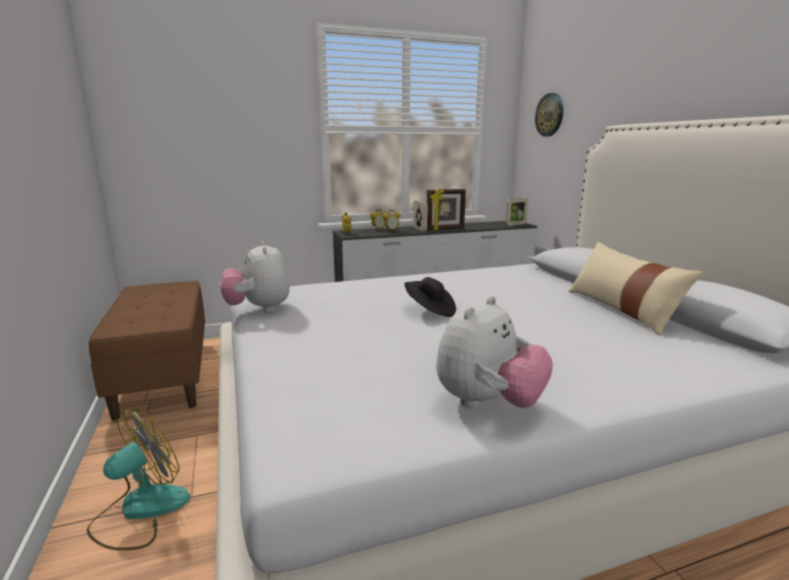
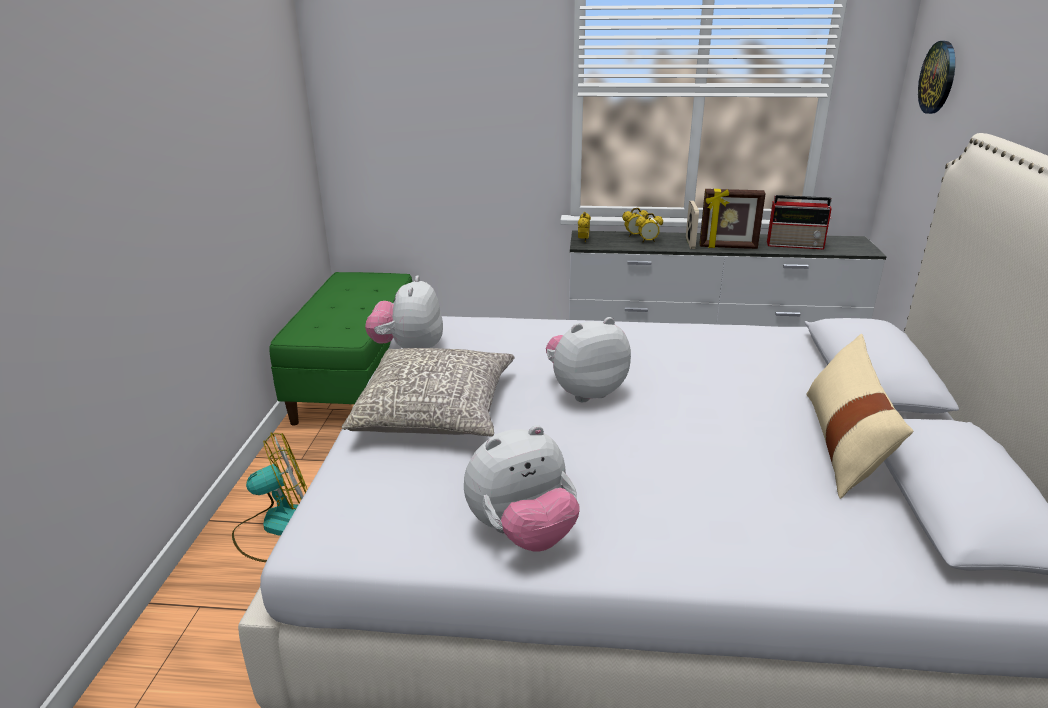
camera: 25 degrees right, 10 degrees up
brown bench [89,281,205,420] -> green bench [270,272,412,426]
black hat [404,277,456,317] -> plush toy [546,317,631,402]
picture frame [505,198,528,226] -> none
none -> grey pillow [342,348,514,437]
none -> radio [767,195,832,250]

